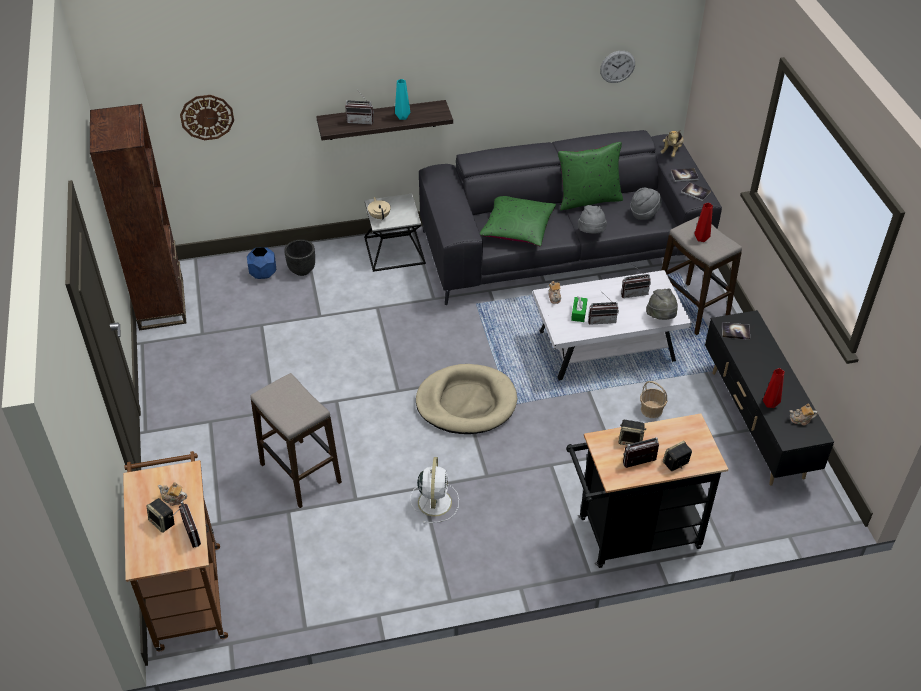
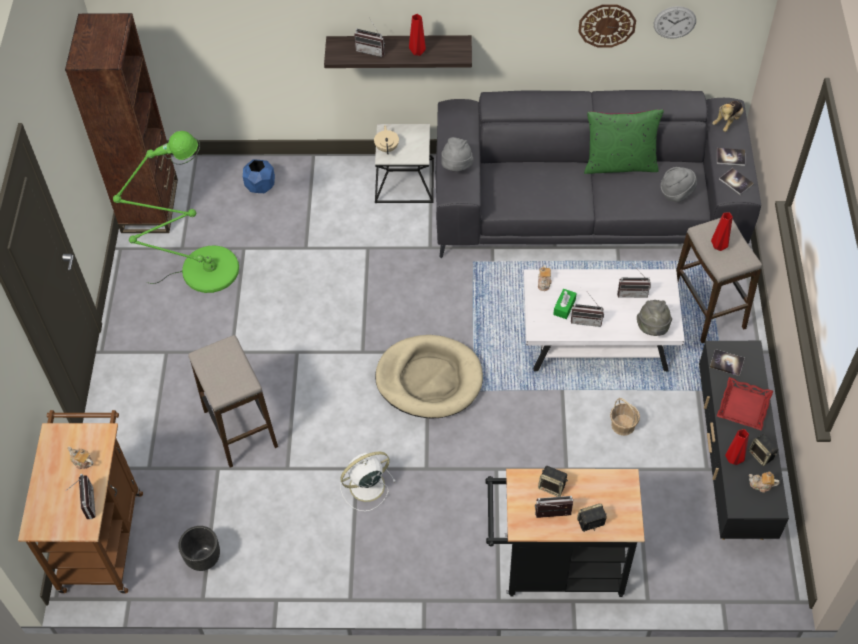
camera: 15 degrees right, 10 degrees up
speaker [146,498,174,533] -> speaker moved to [749,434,779,466]
wall clock [180,95,234,140] -> wall clock moved to [578,4,636,47]
black planter [284,239,315,276] -> black planter moved to [178,526,220,571]
turquoise vase [395,79,410,120] -> red vase [409,14,426,56]
white fan [410,457,459,524] -> white fan turned 135 degrees counterclockwise [340,451,396,511]
green pillow [480,196,556,246] -> none
grey hat [578,205,607,234] -> grey hat moved to [441,137,473,171]
none -> green floor lamp [113,131,239,293]
none -> red tray [717,377,773,431]

